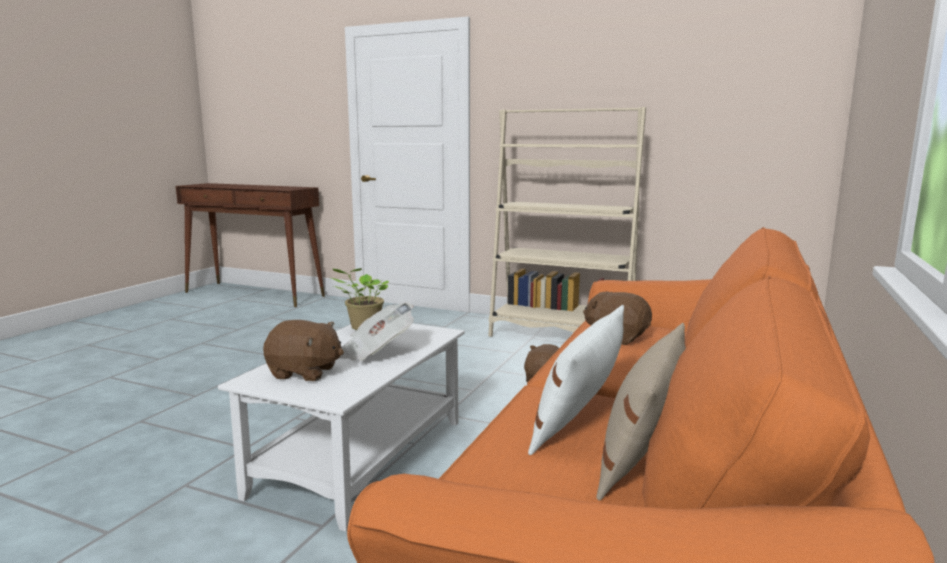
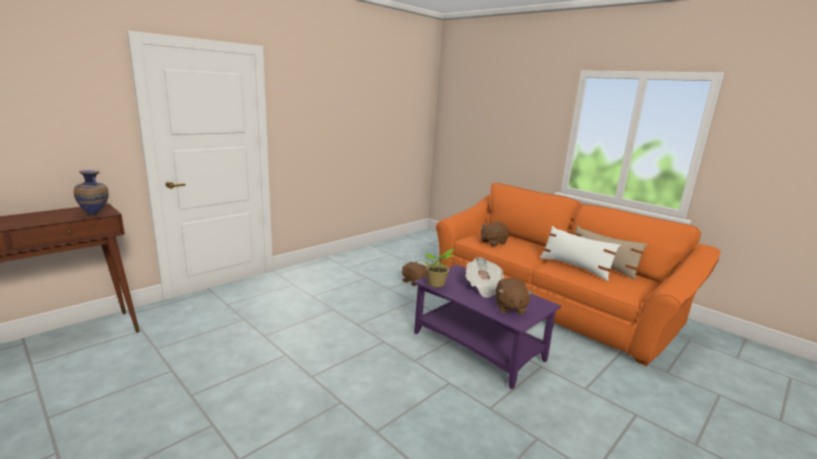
camera: 70 degrees left, 5 degrees up
white coffee table [218,323,465,532] -> purple coffee table [413,265,561,389]
brown plush toy [263,320,344,381] -> brown plush toy turned 150 degrees clockwise [496,277,533,314]
beige bookcase [488,107,646,337] -> none
none -> vase [74,170,109,215]

